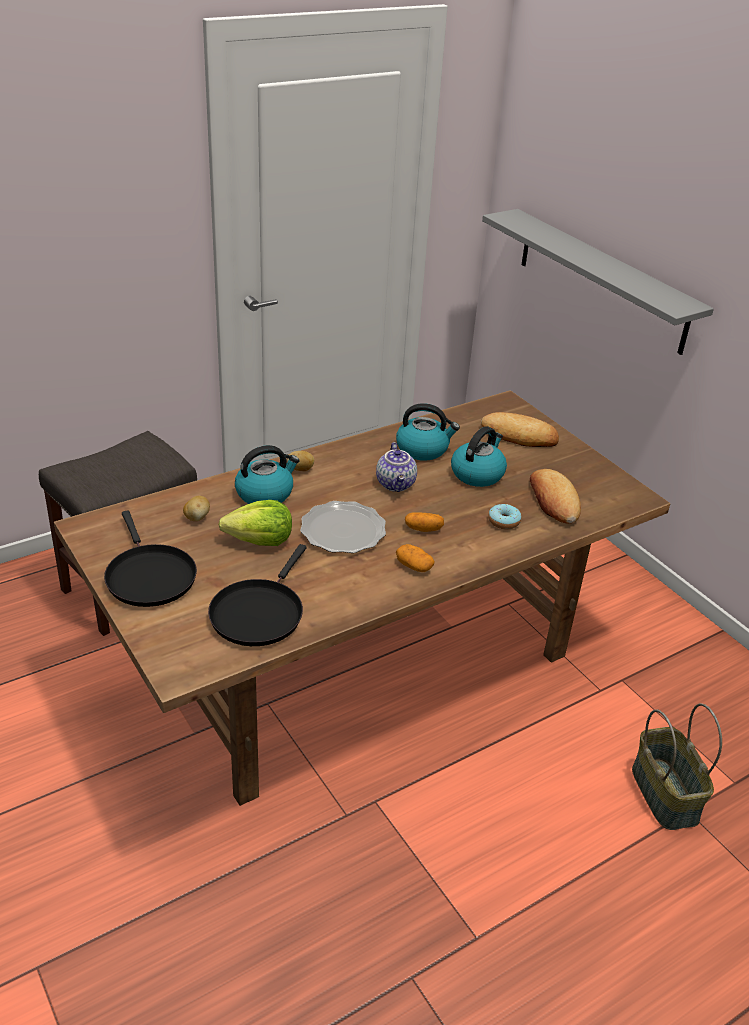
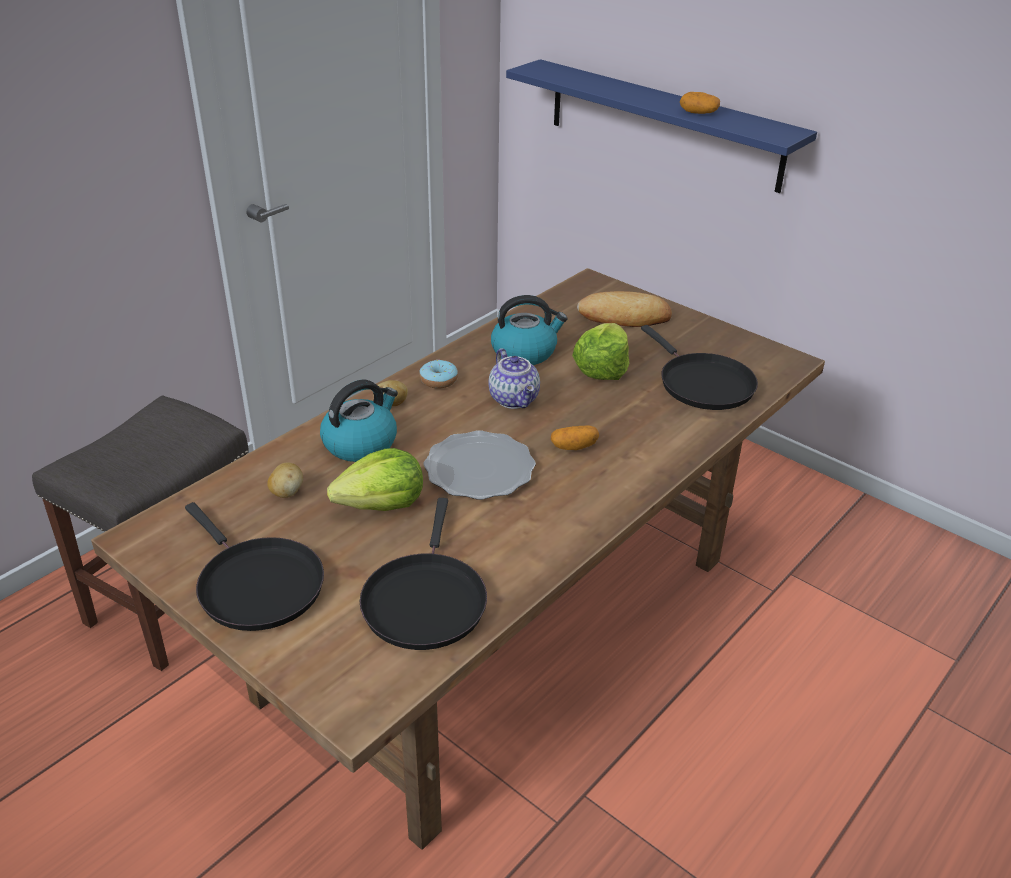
camera: 15 degrees left, 0 degrees up
potato [396,544,435,572] -> potato moved to [680,92,720,114]
kettle [451,426,507,487] -> lettuce [572,323,629,380]
grey shelf [482,209,714,355] -> blue shelf [506,59,817,193]
donut [488,504,521,529] -> donut moved to [420,360,458,389]
bread [530,469,581,524] -> black frying pan [641,325,758,410]
basket [632,703,722,830] -> none

